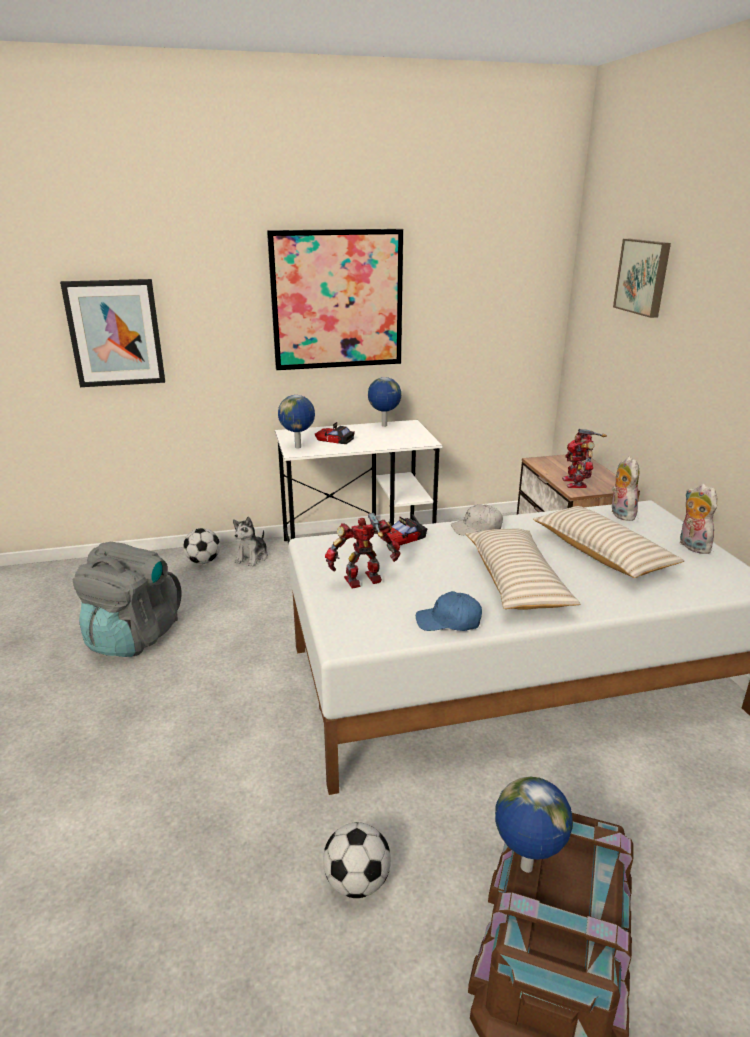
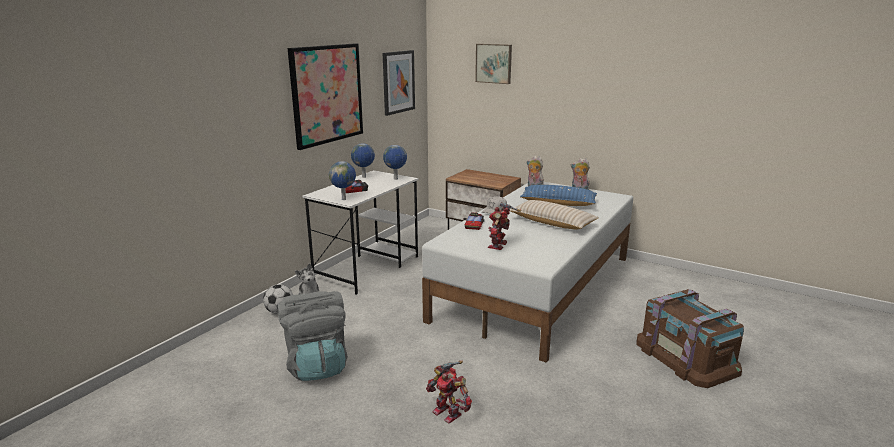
camera: 45 degrees left, 5 degrees down
picture [60,279,165,387] -> picture moved to [383,50,415,116]
football [323,822,391,898] -> none
blue cap [416,591,482,631] -> none
globe [495,777,573,873] -> globe moved to [383,145,407,180]
beige pillow [533,506,684,578] -> blue pillow [520,185,597,206]
toy robot [562,429,607,488] -> toy robot moved to [426,361,472,424]

